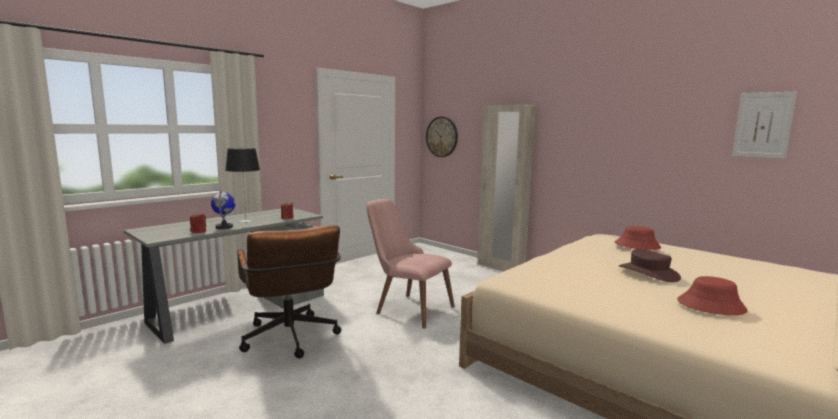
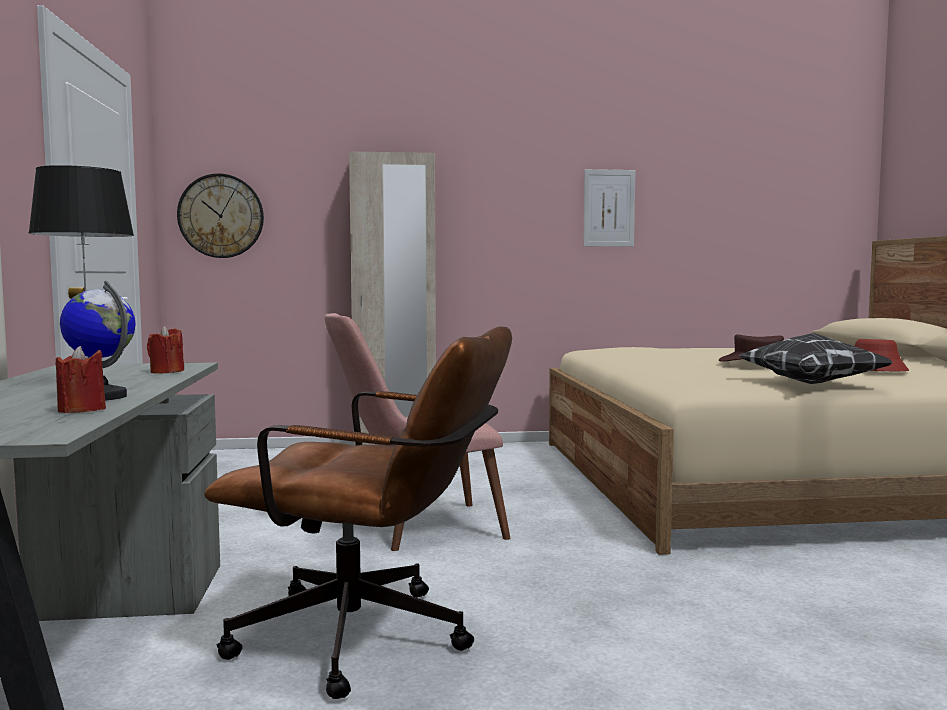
camera: 50 degrees left, 5 degrees down
red hat [614,226,661,250] -> none
picture [732,92,797,159] -> picture moved to [583,169,635,247]
none -> pillow [738,333,894,384]

